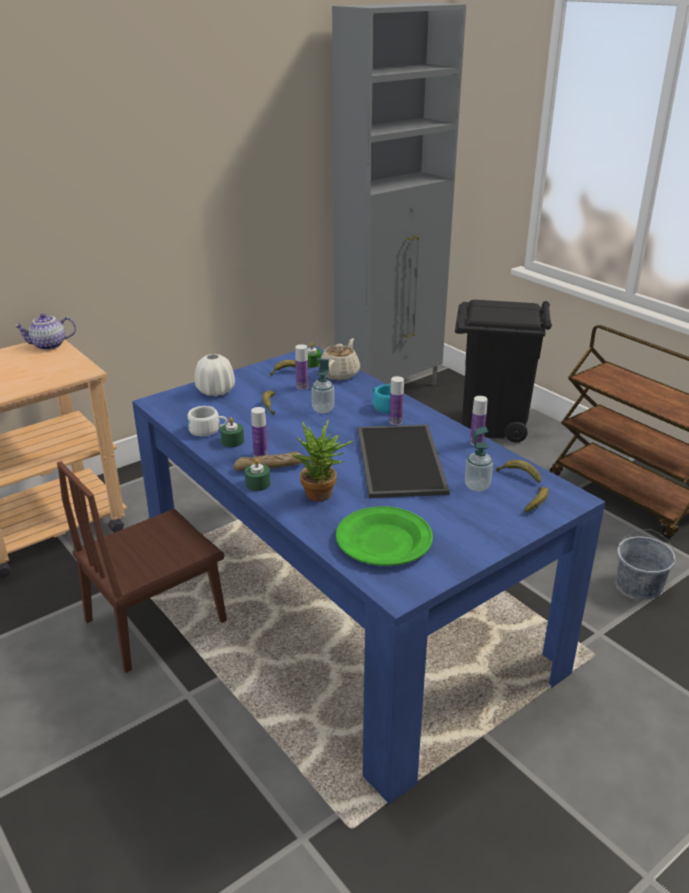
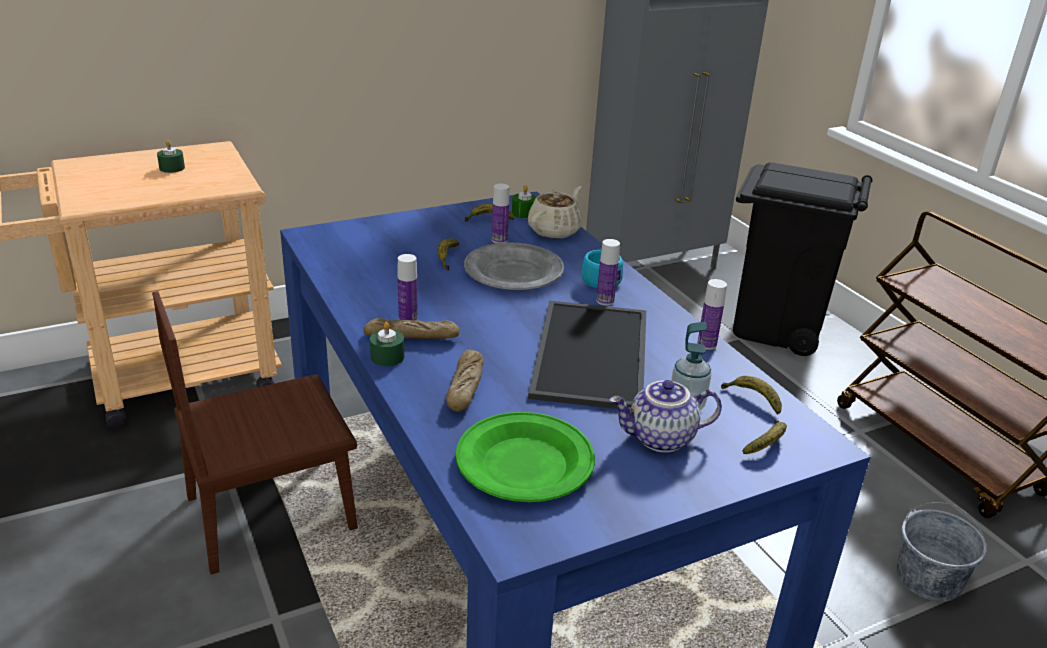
camera: 10 degrees right, 0 degrees up
teapot [14,313,76,350] -> teapot moved to [609,380,722,453]
white cup [187,406,228,436] -> none
white vase [195,354,235,396] -> none
green candle [220,417,244,447] -> green candle moved to [157,140,185,173]
potted plant [291,420,353,501] -> bread [446,349,484,411]
soap dispenser [312,358,334,413] -> grey plate [464,243,564,290]

